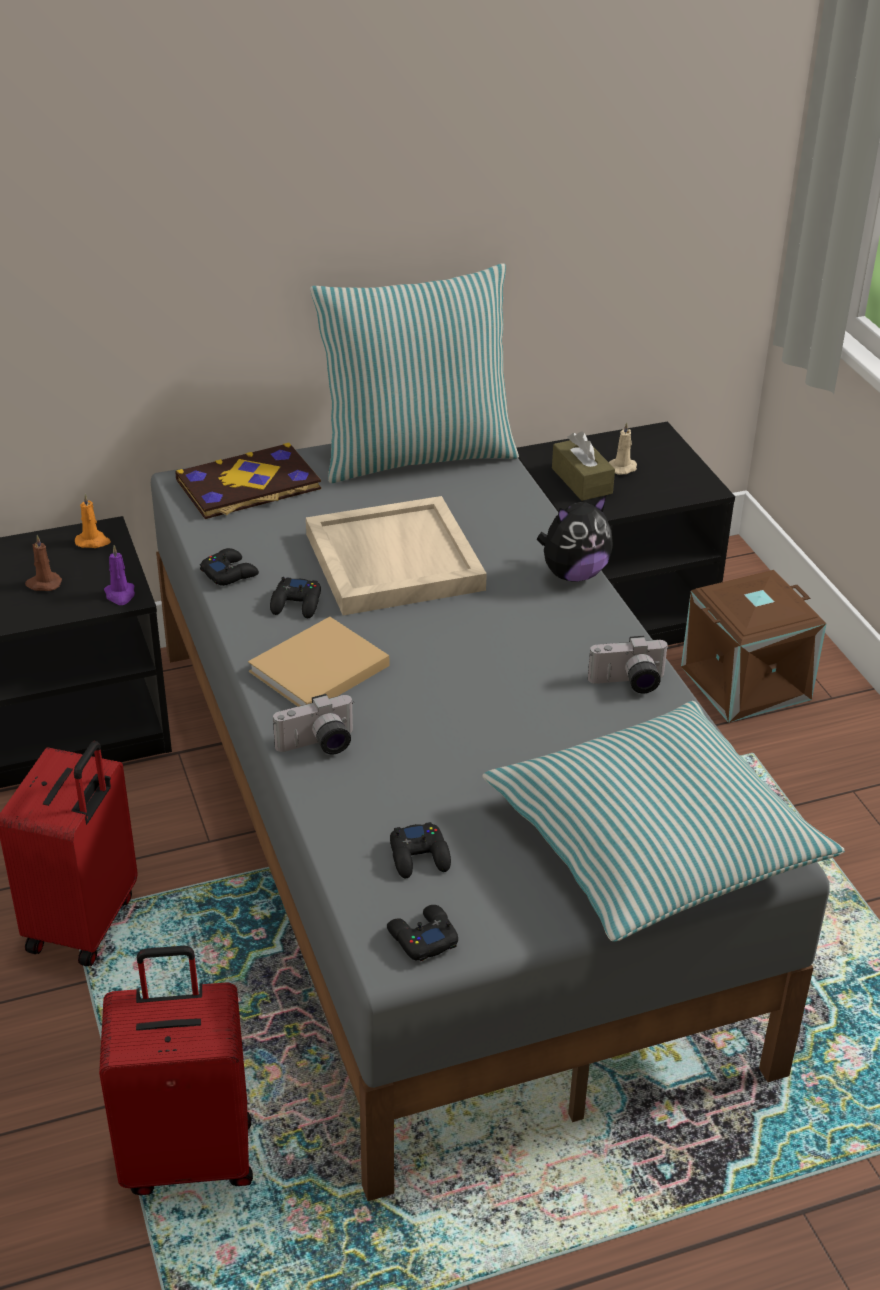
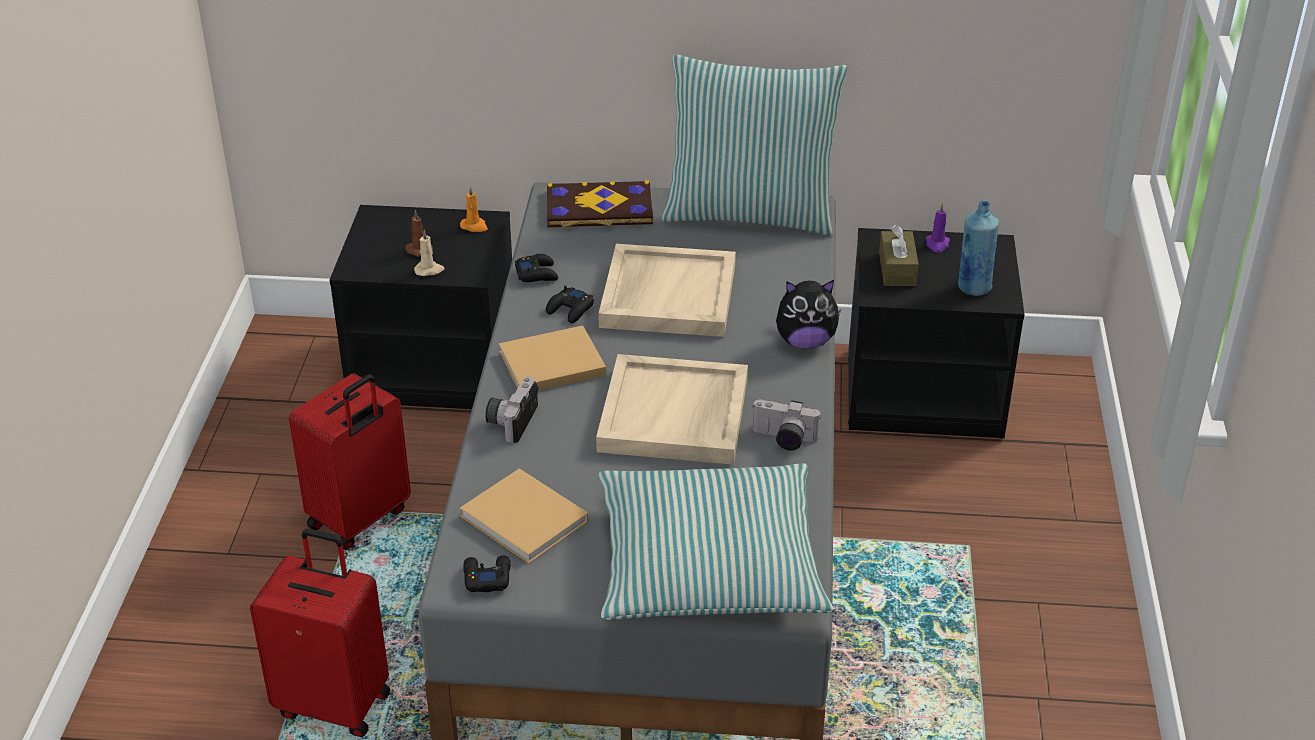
camera: 25 degrees right, 0 degrees up
purple candle [104,545,135,605] -> purple candle moved to [926,204,950,252]
camera [273,694,354,755] -> camera turned 105 degrees clockwise [485,377,538,443]
black game controller [390,822,451,878] -> beige book [460,468,588,564]
beige candle [609,422,637,475] -> beige candle moved to [414,230,444,276]
brown storage box [681,570,827,723] -> none
none -> beige tray [596,354,748,465]
none -> blue bottle [958,201,999,296]

